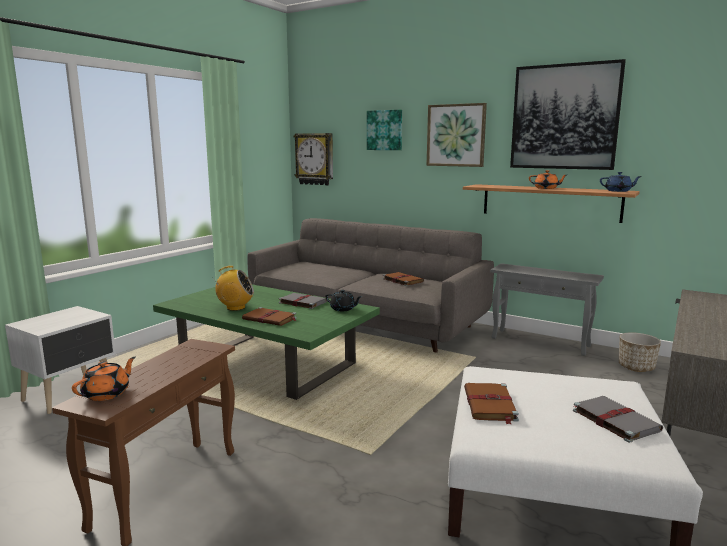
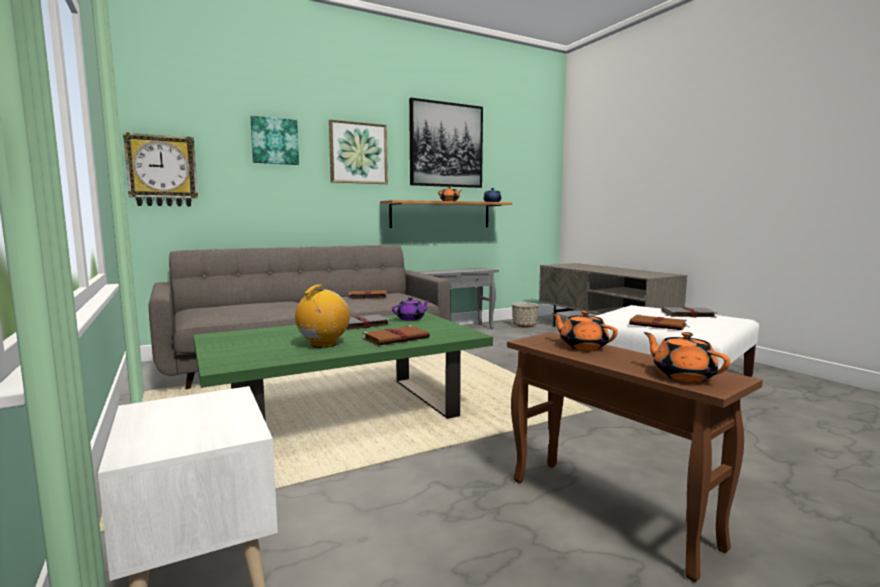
camera: 60 degrees left, 5 degrees down
black teapot [326,290,362,311] -> purple teapot [392,297,430,321]
none -> orange teapot [552,311,618,350]

